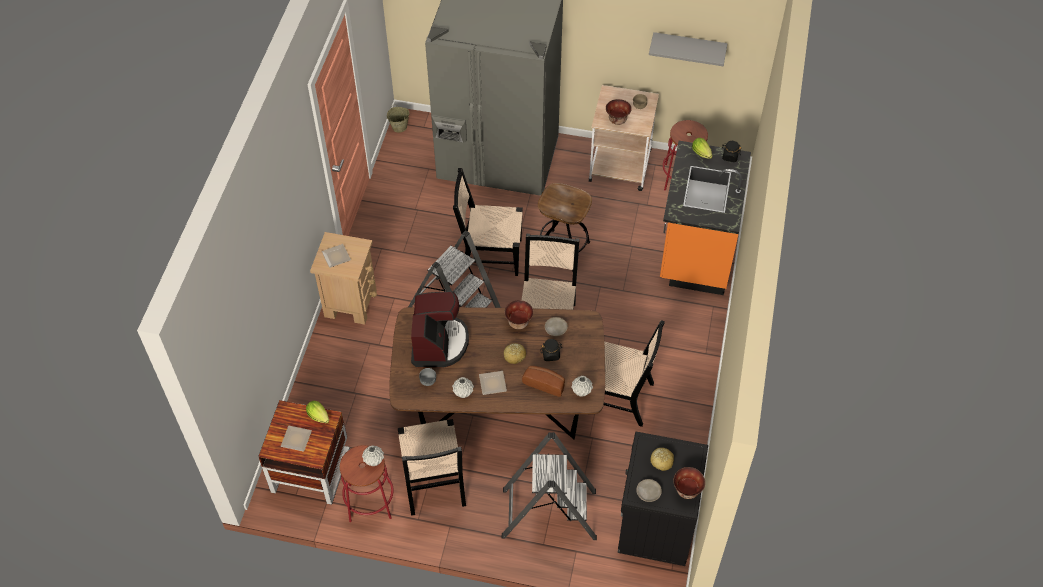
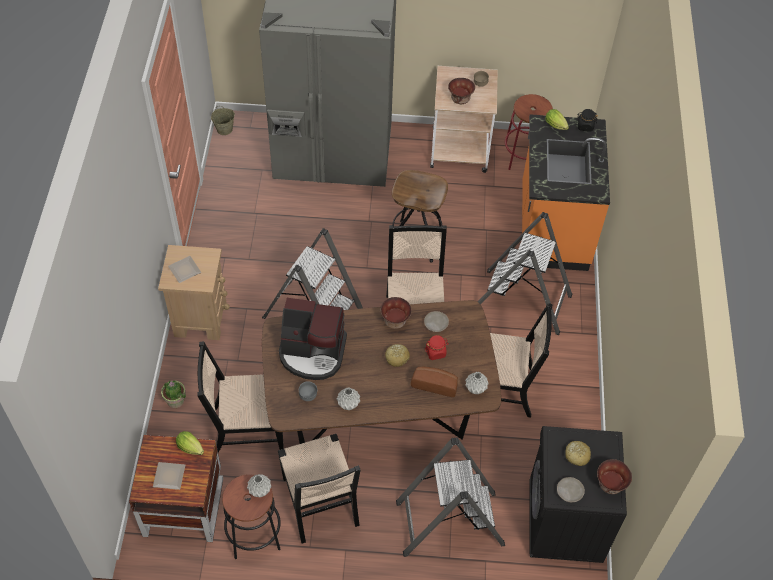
camera: 10 degrees left, 0 degrees up
red stool [340,445,394,522] -> black stool [222,474,281,559]
coffee machine [411,291,469,368] -> coffee machine turned 105 degrees clockwise [279,298,347,380]
chair [453,168,523,276] -> chair moved to [197,341,284,453]
plate [479,371,507,395] -> none
black jar [540,339,562,361] -> red jar [425,335,449,360]
grey shelf [649,32,728,66] -> none
none -> potted plant [161,380,186,408]
none -> grey step ladder [478,212,572,335]

